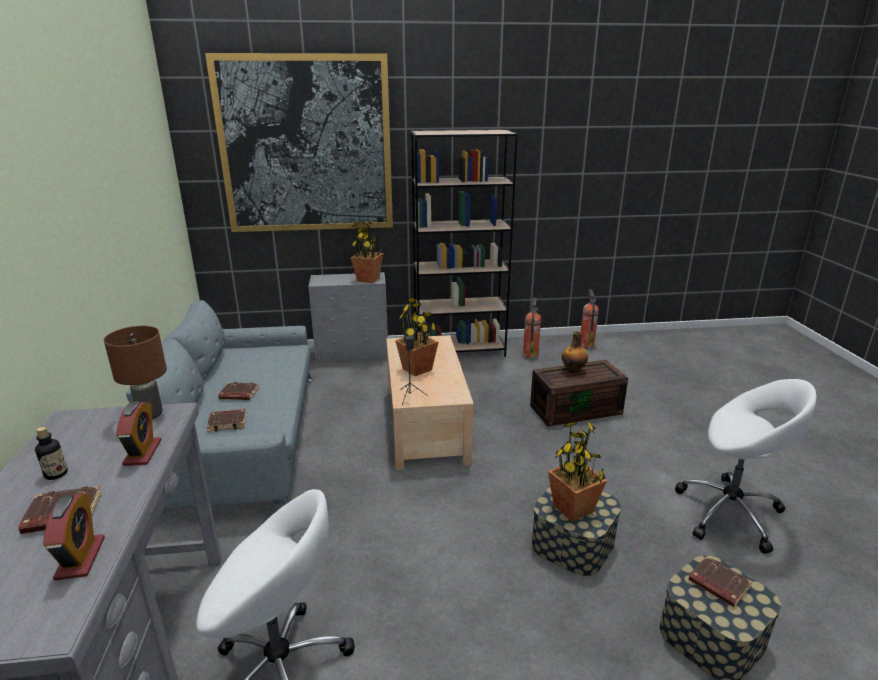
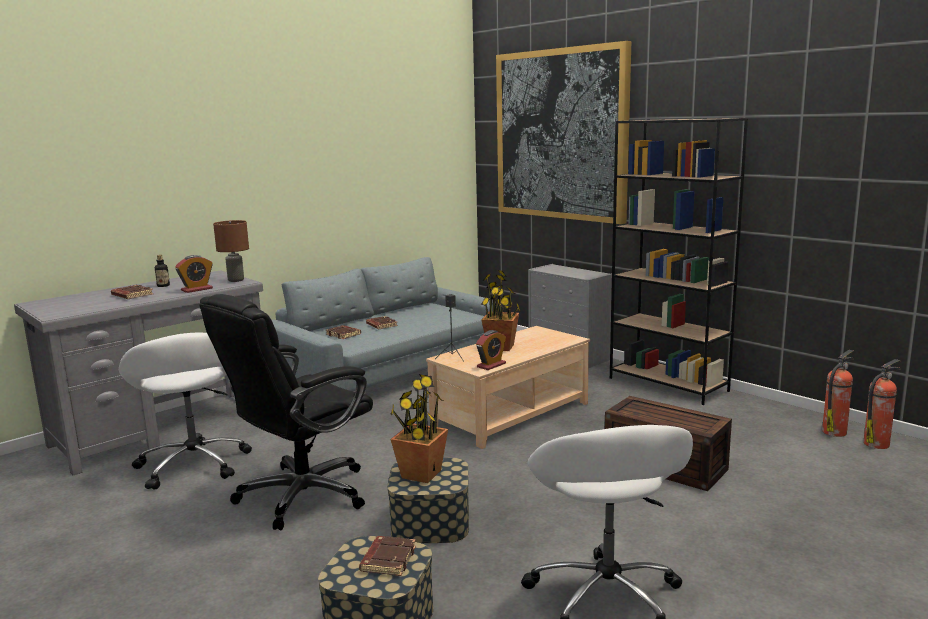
camera: 55 degrees right, 10 degrees down
alarm clock [43,493,105,581] -> alarm clock moved to [476,330,506,370]
potted plant [351,218,383,283] -> none
fire extinguisher [523,298,541,358] -> fire extinguisher moved to [863,359,901,449]
bottle [562,331,588,373] -> none
none -> black office chair [199,294,373,530]

